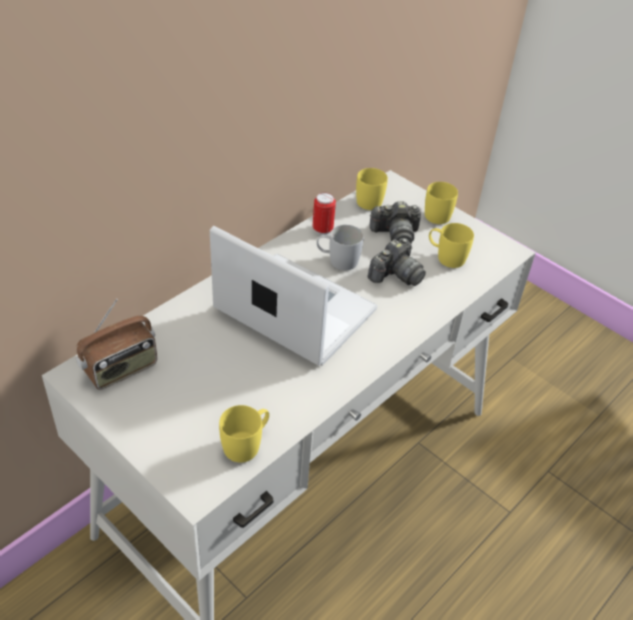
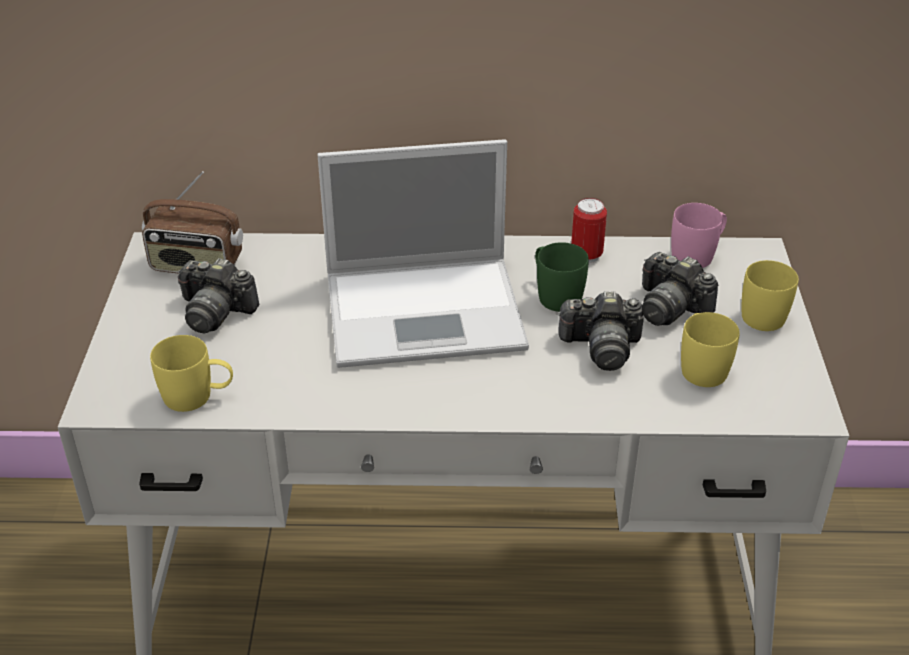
camera: 50 degrees right, 5 degrees down
laptop [210,226,377,366] -> laptop turned 90 degrees clockwise [317,139,529,368]
white mug [317,225,364,270] -> green mug [535,242,589,312]
yellow mug [356,168,388,210] -> pink mug [671,203,727,268]
none -> camera [178,258,259,334]

